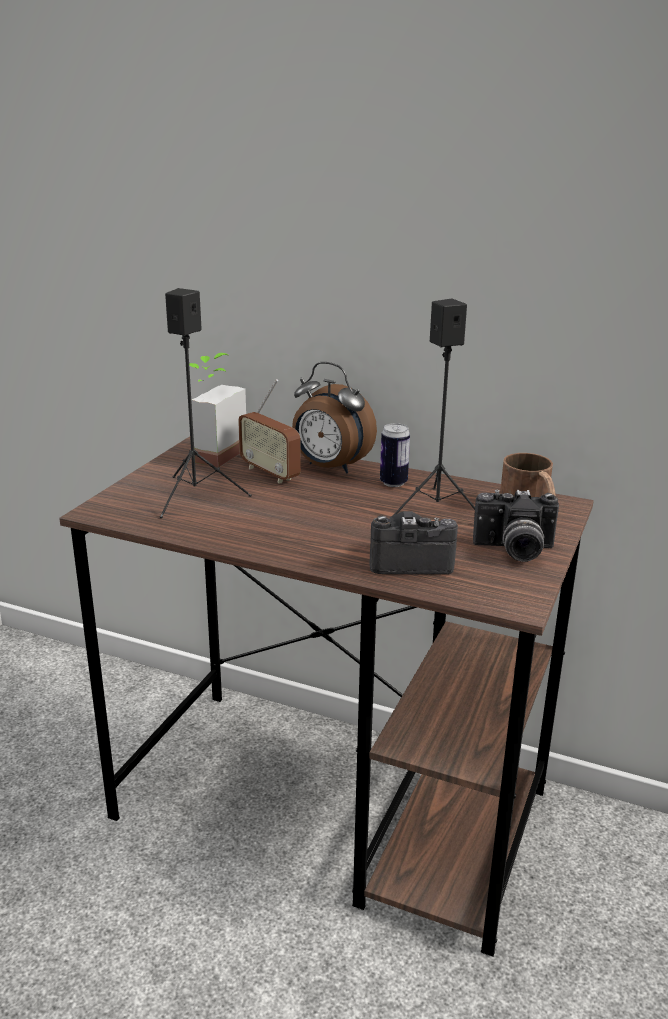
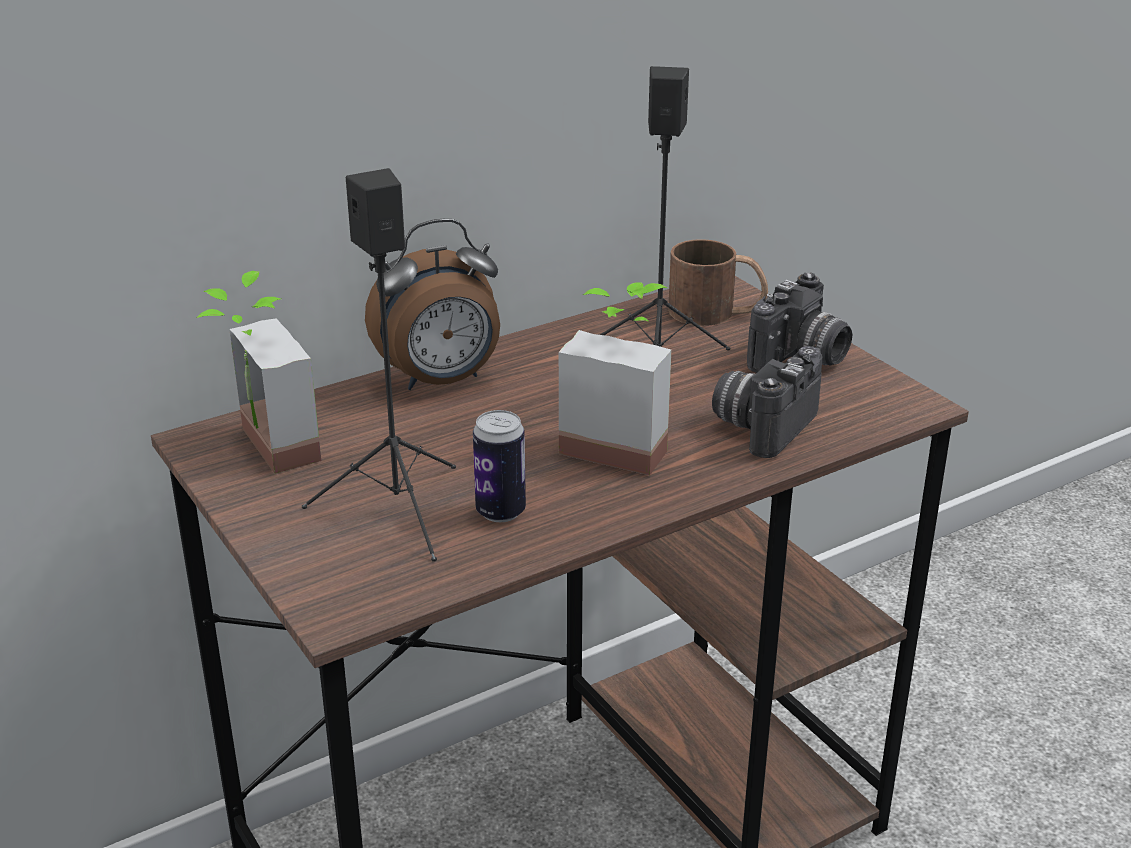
camera: 55 degrees left, 5 degrees up
radio [238,379,301,484] -> none
can [380,423,410,487] -> can moved to [473,410,526,522]
none -> potted plant [559,282,671,475]

